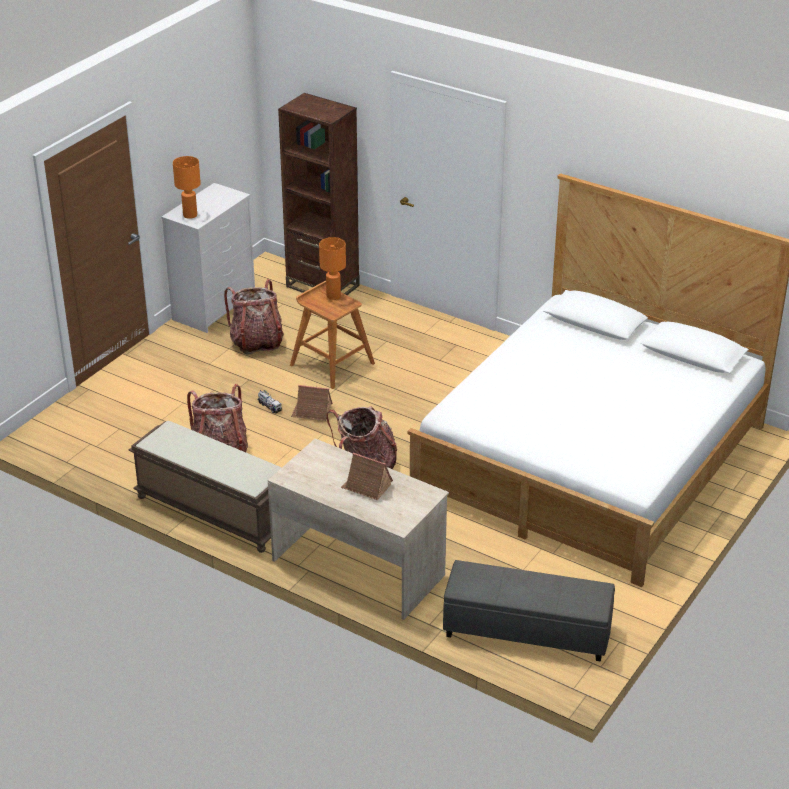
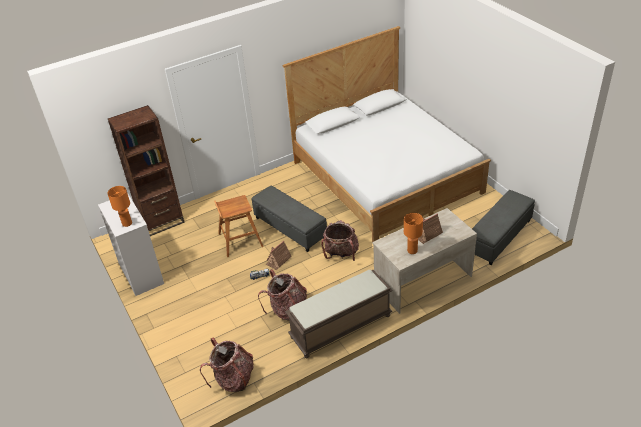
camera: 60 degrees left, 5 degrees up
backpack [224,279,284,355] -> backpack moved to [200,338,254,392]
orange table lamp [319,237,346,300] -> orange table lamp moved to [404,213,423,254]
none -> grey ottoman [251,185,327,252]

